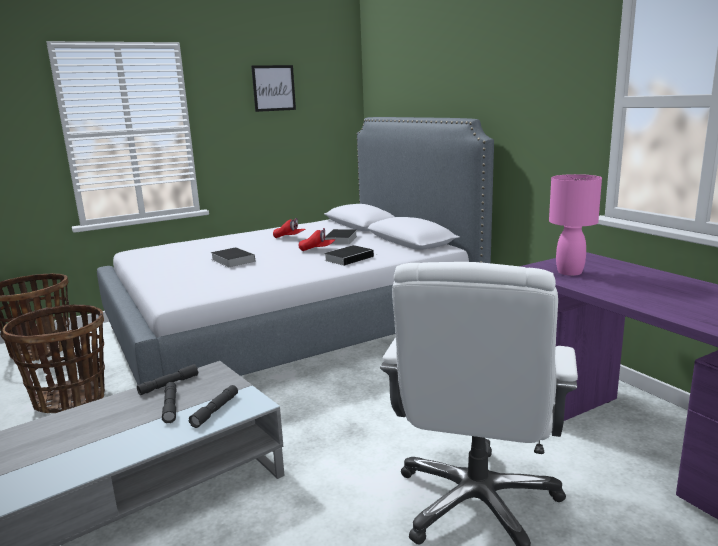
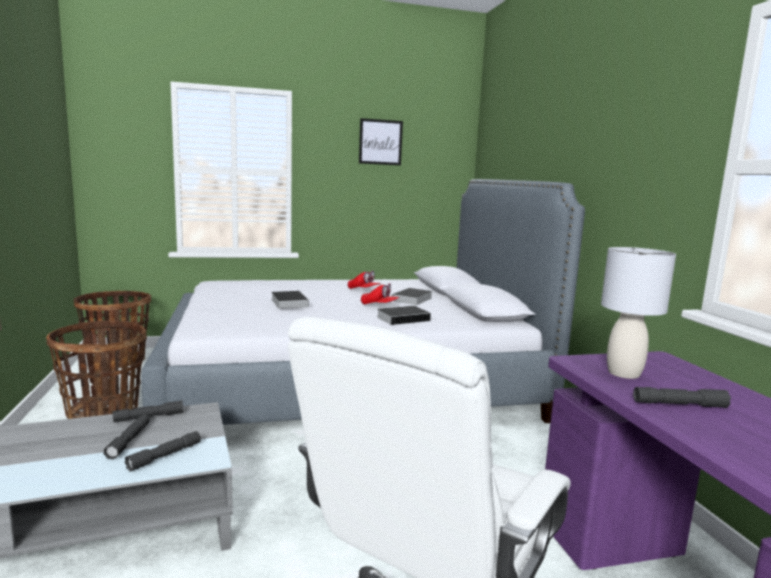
camera: 15 degrees right, 5 degrees down
pink table lamp [549,174,602,276] -> grey table lamp [601,247,676,379]
none -> grey flashlight [633,387,731,408]

